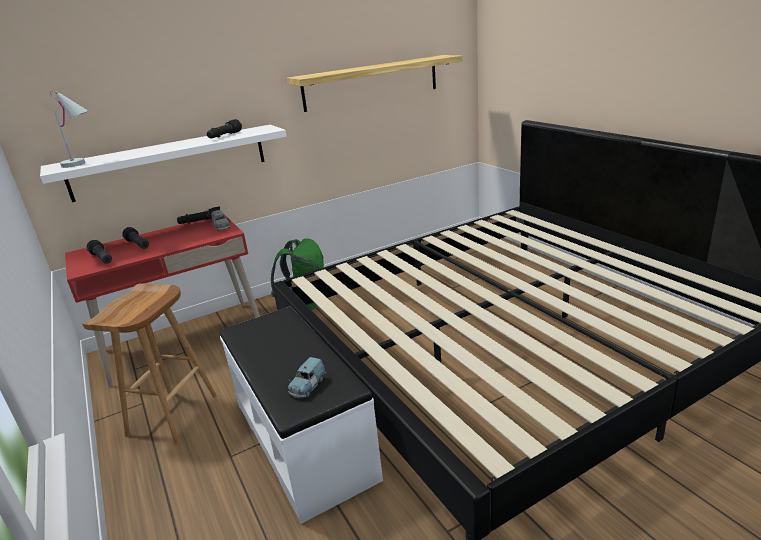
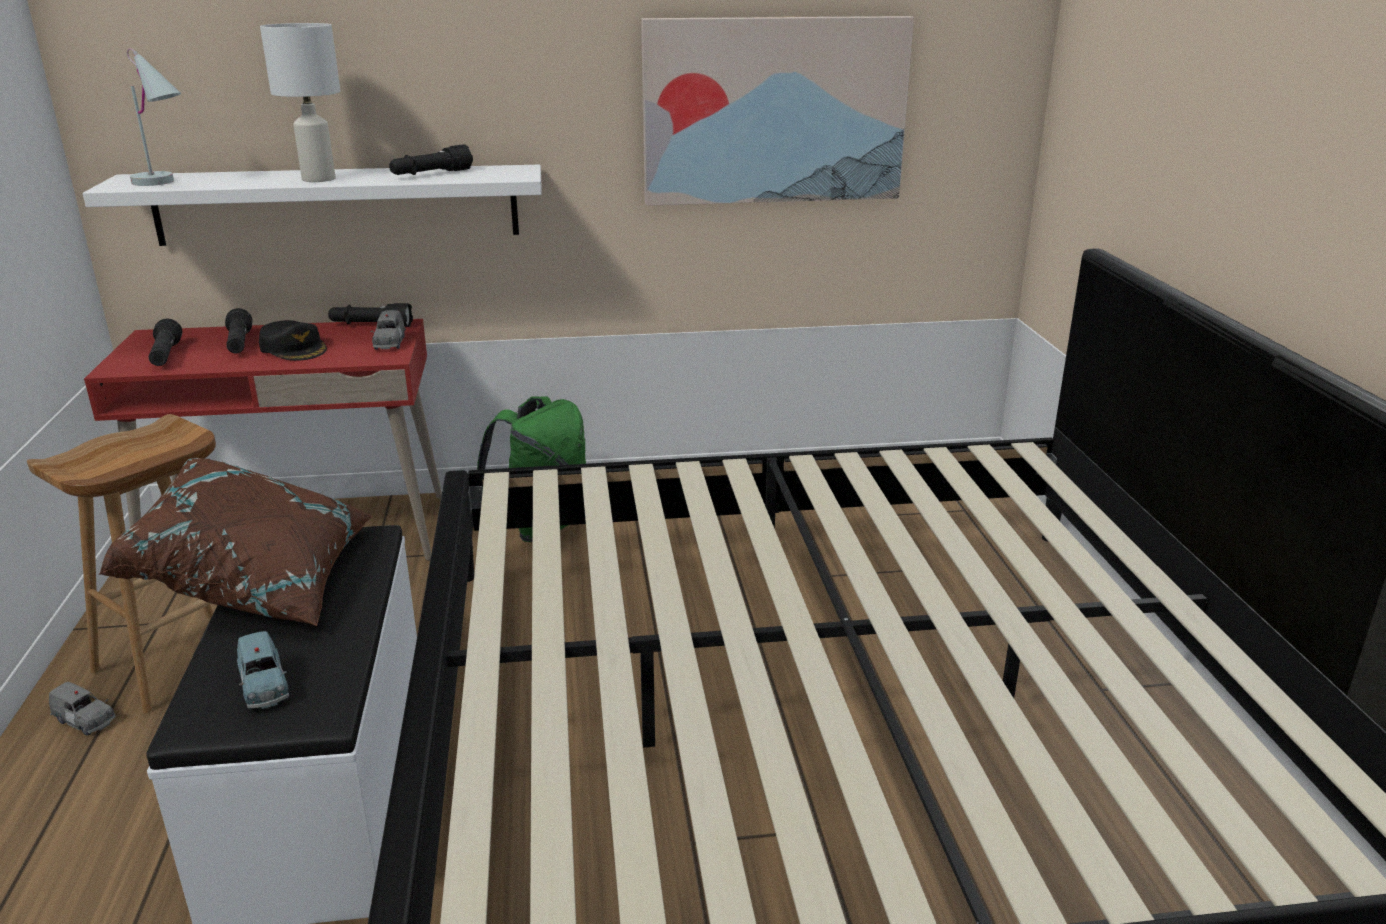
camera: 20 degrees right, 0 degrees up
shelf [287,55,462,112] -> picture [641,16,914,206]
blue toy car [288,357,326,398] -> blue toy car turned 75 degrees counterclockwise [237,631,289,710]
none -> grey toy car [49,682,115,735]
none -> brown pillow [99,458,374,626]
none -> black cap [259,320,327,361]
none -> white table lamp [260,23,341,182]

